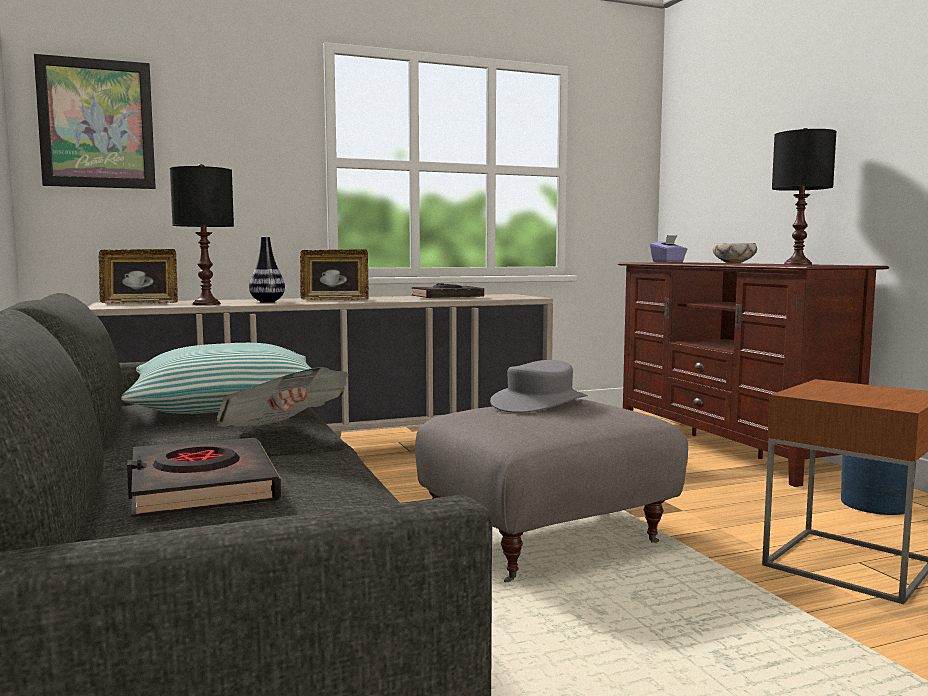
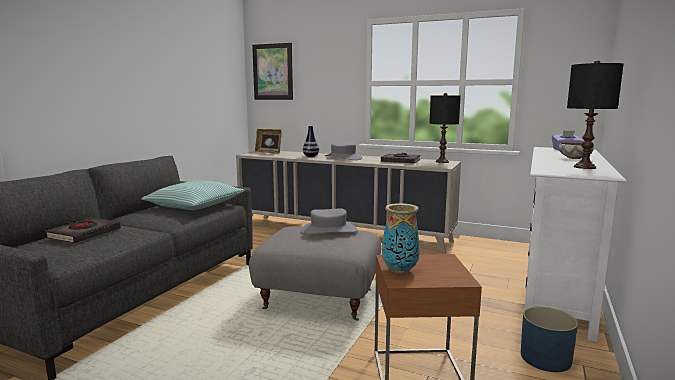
camera: 45 degrees right, 5 degrees up
black table lamp [170,164,234,305] -> black table lamp moved to [429,93,461,163]
newspaper [217,367,349,427] -> none
picture frame [300,249,369,300] -> grey hat [325,142,362,160]
brown tv stand [618,262,889,487] -> white tv stand [524,147,627,342]
none -> vase [382,203,420,274]

